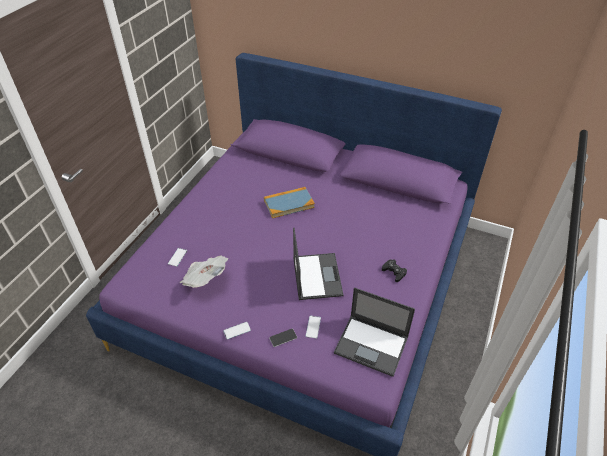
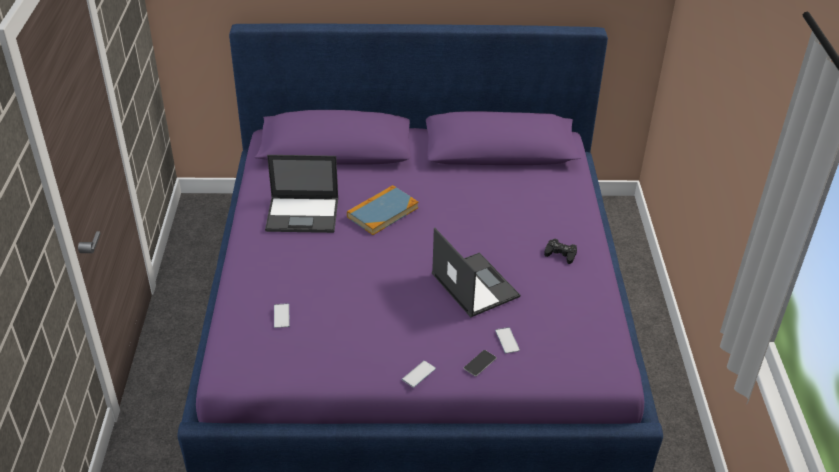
camera: 25 degrees left, 5 degrees down
newspaper [180,255,228,288] -> none
laptop [334,287,415,377] -> laptop moved to [265,155,338,233]

